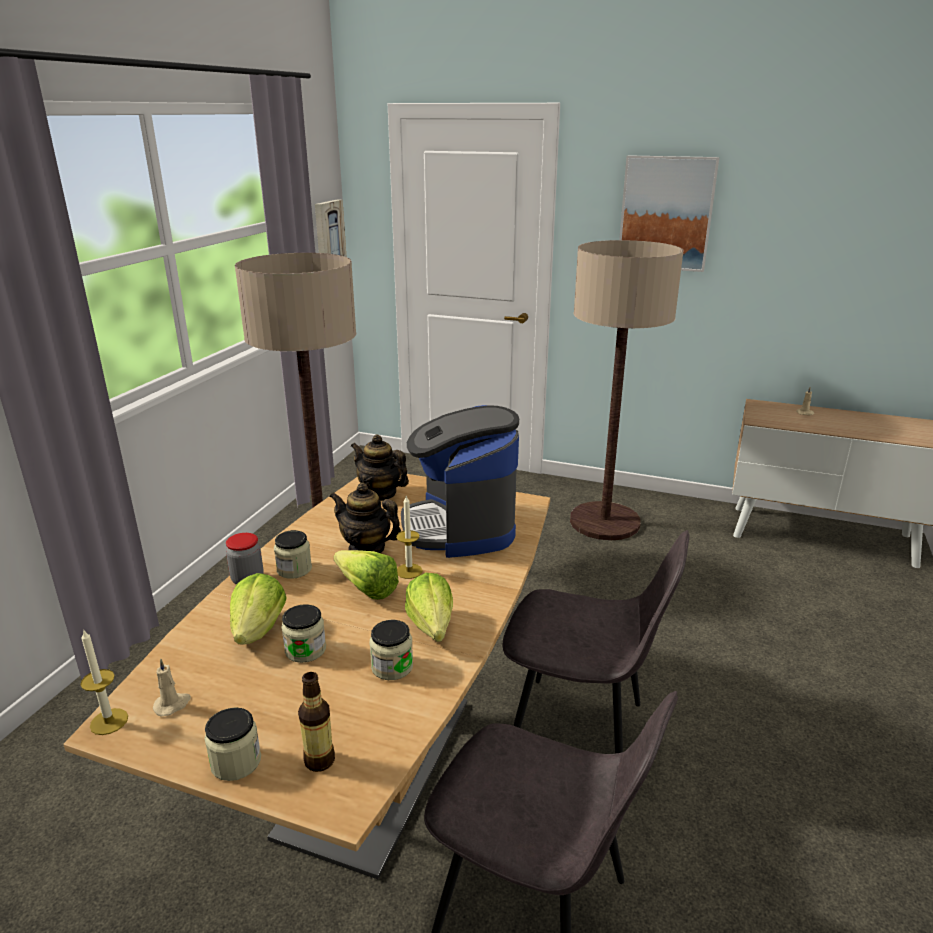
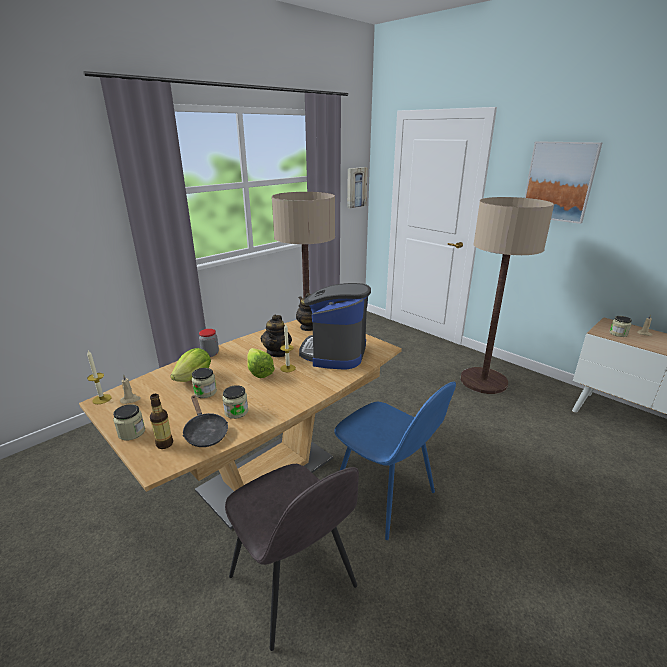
camera: 25 degrees right, 0 degrees up
jar [274,530,312,579] -> jar moved to [609,316,632,337]
teapot [329,483,401,553] -> teapot turned 135 degrees counterclockwise [261,315,292,357]
lettuce [405,573,453,642] -> none
grey chair [503,530,689,754] -> blue chair [334,381,456,540]
none -> black frying pan [183,395,228,447]

